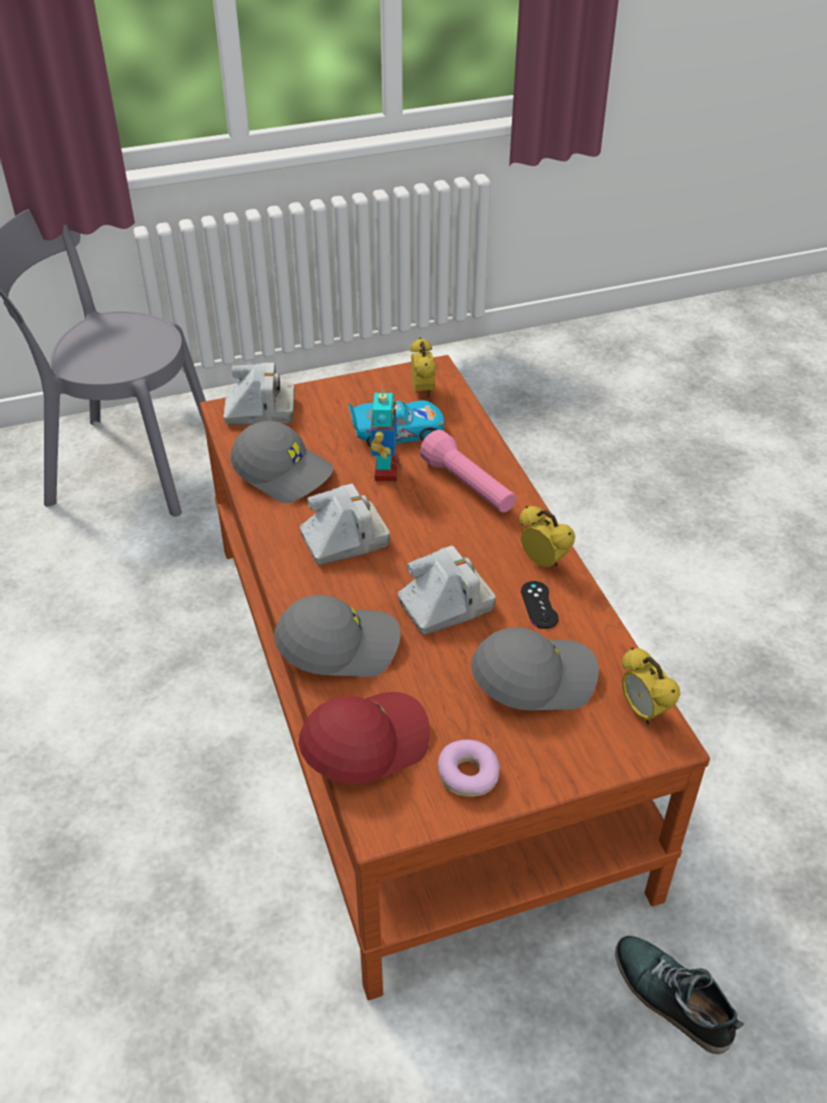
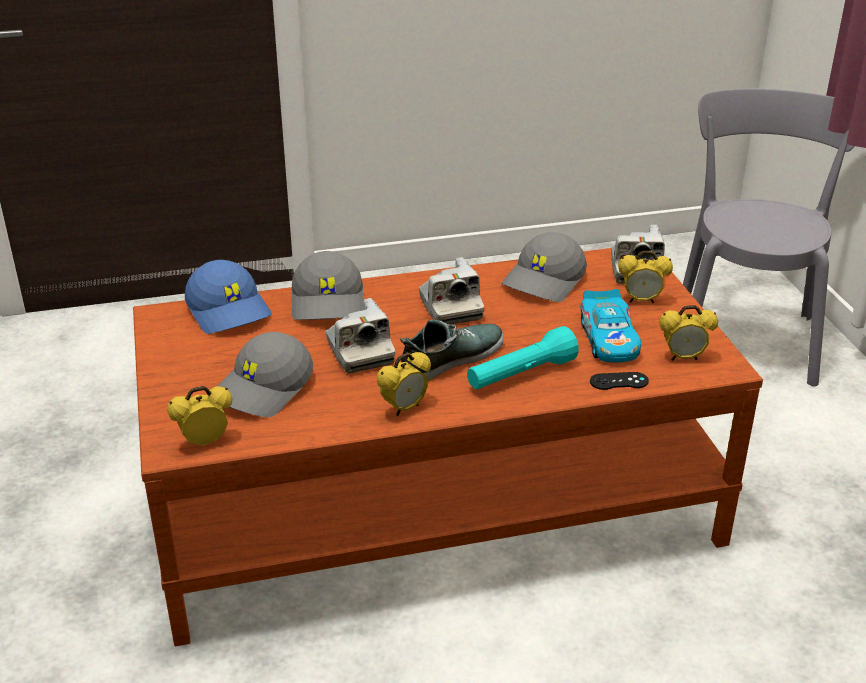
camera: 95 degrees right, 10 degrees down
red cap [299,692,430,784] -> blue cap [185,260,272,334]
toy robot [370,386,399,482] -> none
pink flashlight [420,430,516,513] -> turquoise flashlight [467,326,579,389]
donut [438,739,500,797] -> none
grey cap [471,627,599,710] -> grey cap turned 45 degrees clockwise [218,332,313,417]
black game controller [521,581,559,629] -> black game controller moved to [590,372,649,390]
shoe [615,936,744,1054] -> shoe moved to [400,320,504,381]
none -> alarm clock [618,251,673,304]

